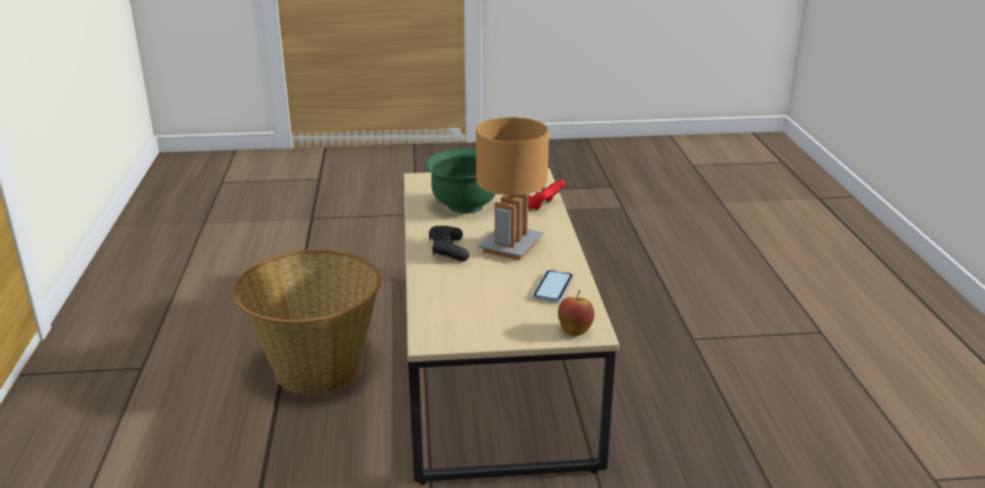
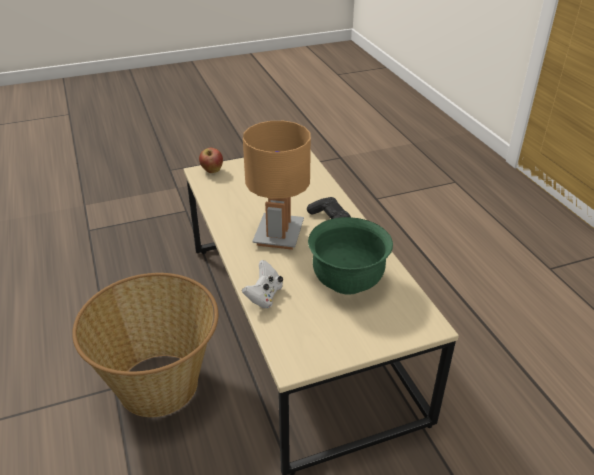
camera: 165 degrees right, 10 degrees up
basket [232,250,381,394] -> basket moved to [72,273,218,417]
red game controller [528,179,566,210] -> white game controller [242,260,283,309]
phone [533,270,573,303] -> none

